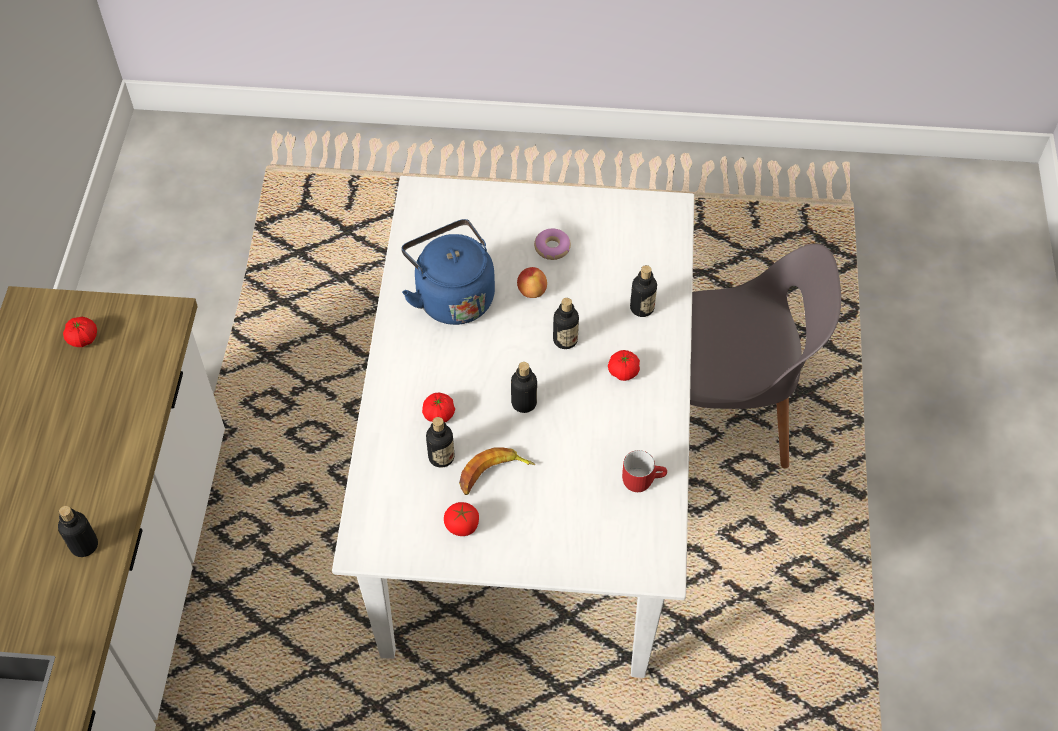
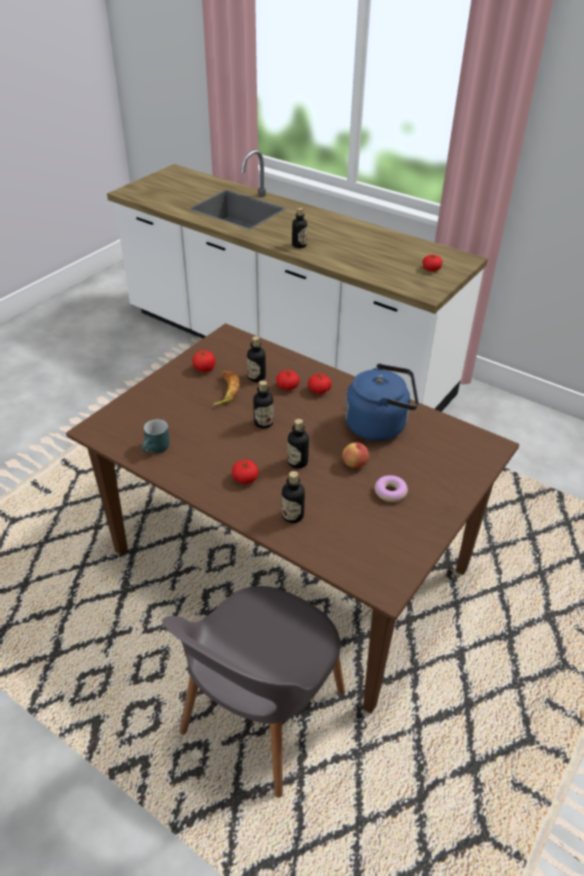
camera: 120 degrees right, 15 degrees down
white dining table [332,176,694,678] -> brown dining table [66,323,519,714]
red mug [622,450,667,492] -> turquoise mug [142,419,170,453]
none -> tomato [308,374,332,394]

